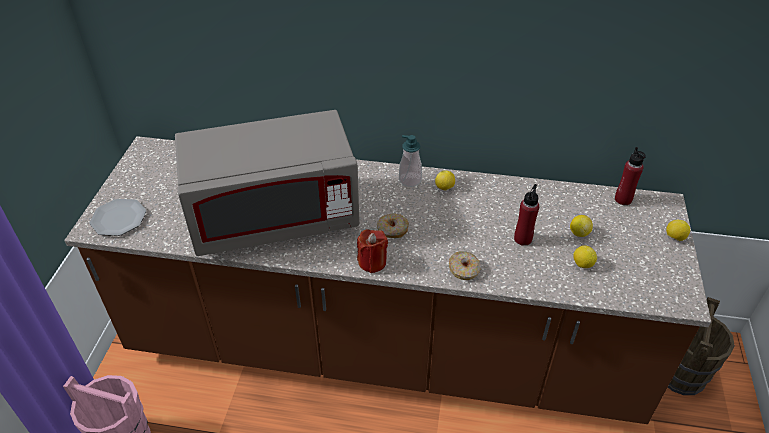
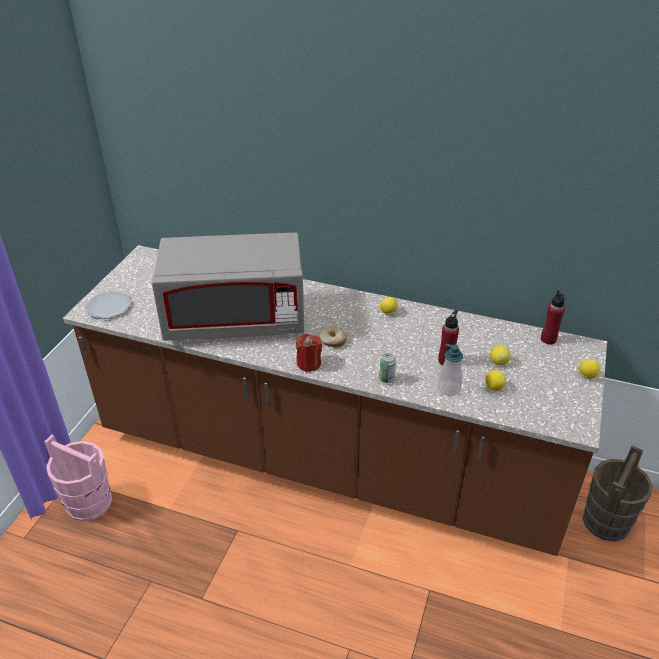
camera: 10 degrees right, 5 degrees down
soap dispenser [399,135,422,187] -> soap dispenser moved to [437,344,463,396]
donut [449,251,481,280] -> can [379,353,396,383]

